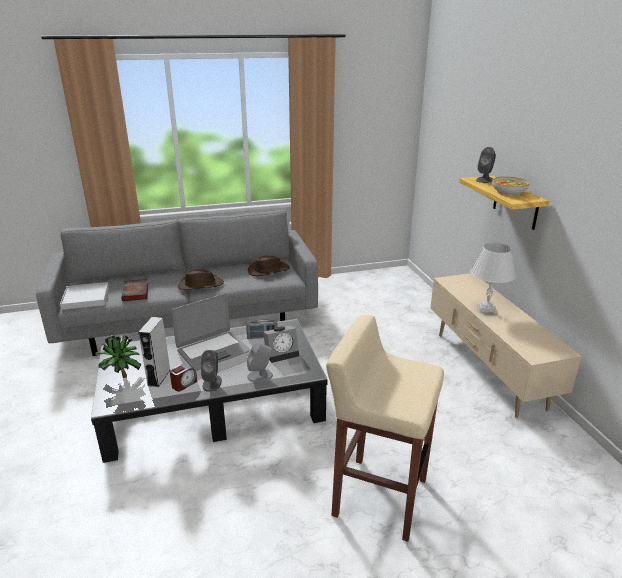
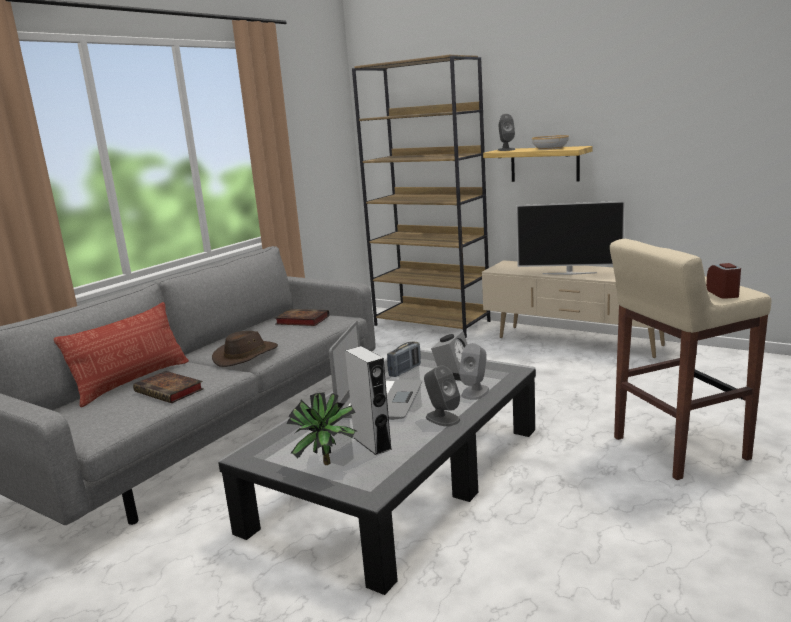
camera: 40 degrees left, 10 degrees down
white tray [60,282,109,310] -> none
alarm clock [170,364,197,392] -> alarm clock moved to [706,263,741,299]
brown hat [248,255,290,276] -> book [275,309,329,326]
white table lamp [470,243,516,314] -> television [516,201,625,275]
none -> pillow [54,302,189,407]
none -> brown bookcase [352,55,491,338]

